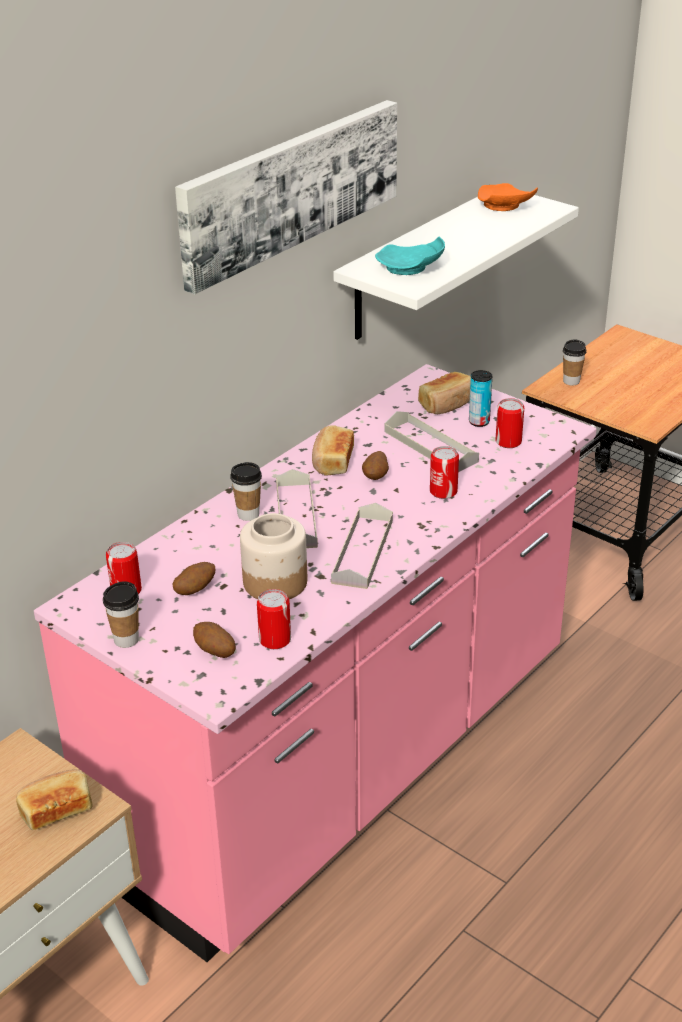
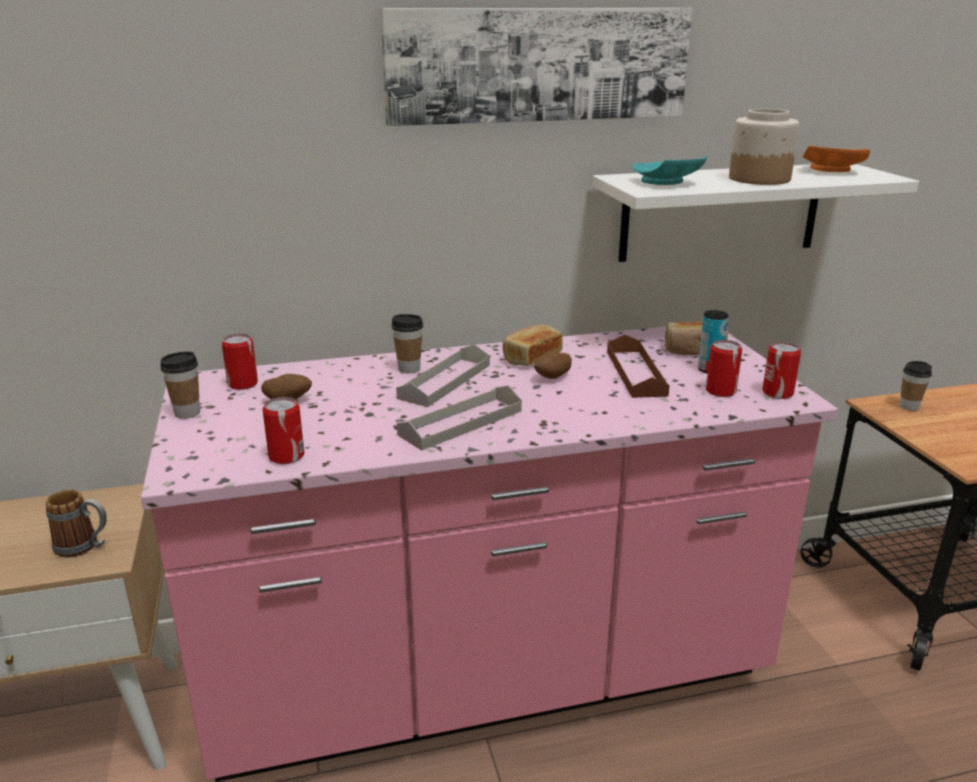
camera: 35 degrees right, 10 degrees down
bread [16,769,92,830] -> mug [46,489,107,557]
potato [193,622,236,658] -> none
jar [240,513,307,599] -> jar moved to [729,109,799,185]
grey tray [385,411,479,472] -> brown tray [607,335,670,398]
can [430,446,459,499] -> can moved to [762,341,801,399]

